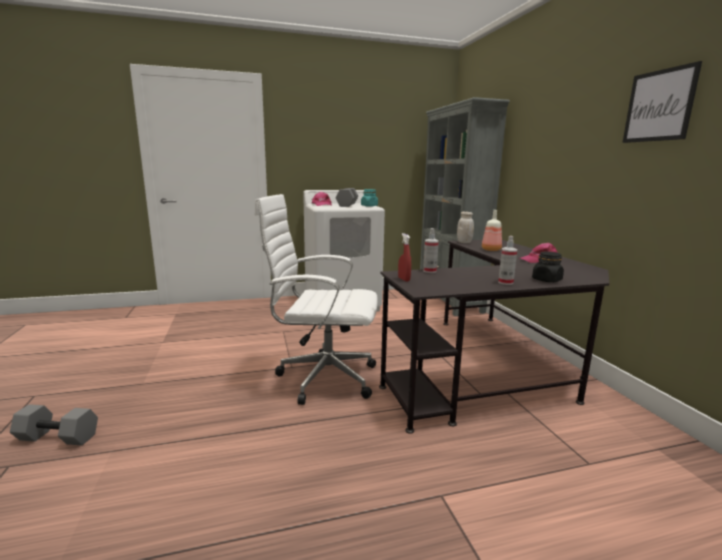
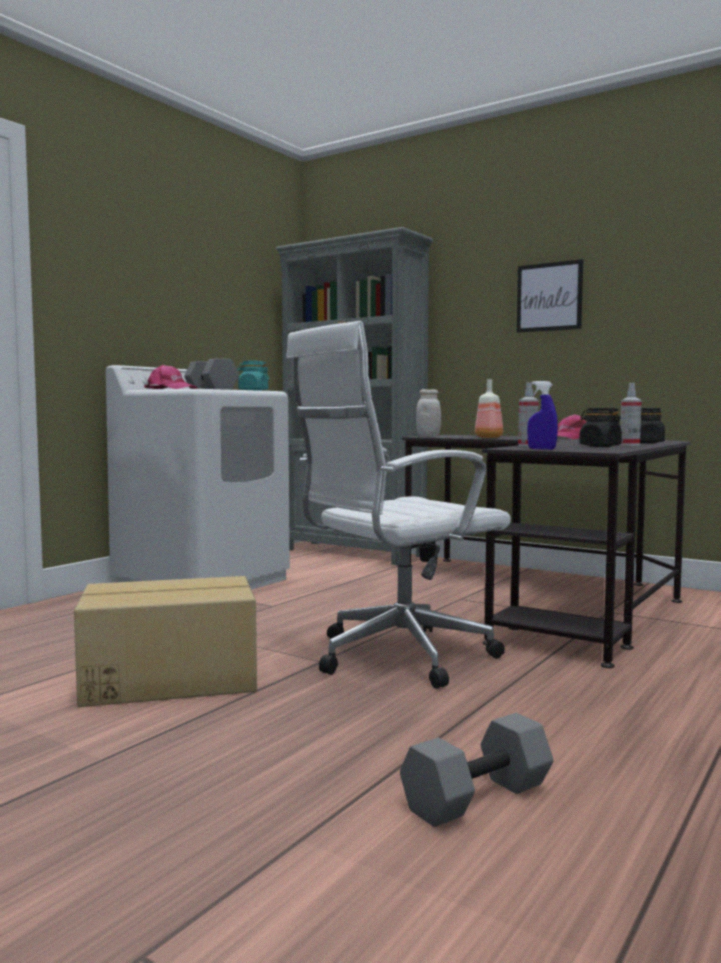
camera: 40 degrees left, 10 degrees down
grey dumbbell [10,404,98,446] -> grey dumbbell moved to [400,713,554,827]
red spray bottle [398,233,411,282] -> blue spray bottle [527,381,558,450]
picture [622,61,702,143] -> picture moved to [517,259,583,333]
none -> cardboard box [74,576,257,707]
none -> black jar [579,408,622,447]

